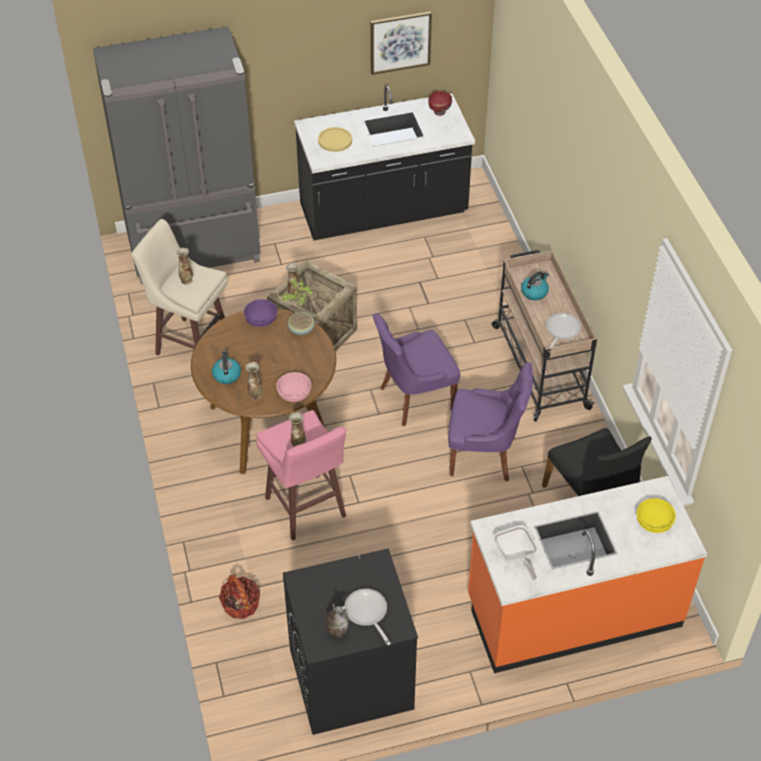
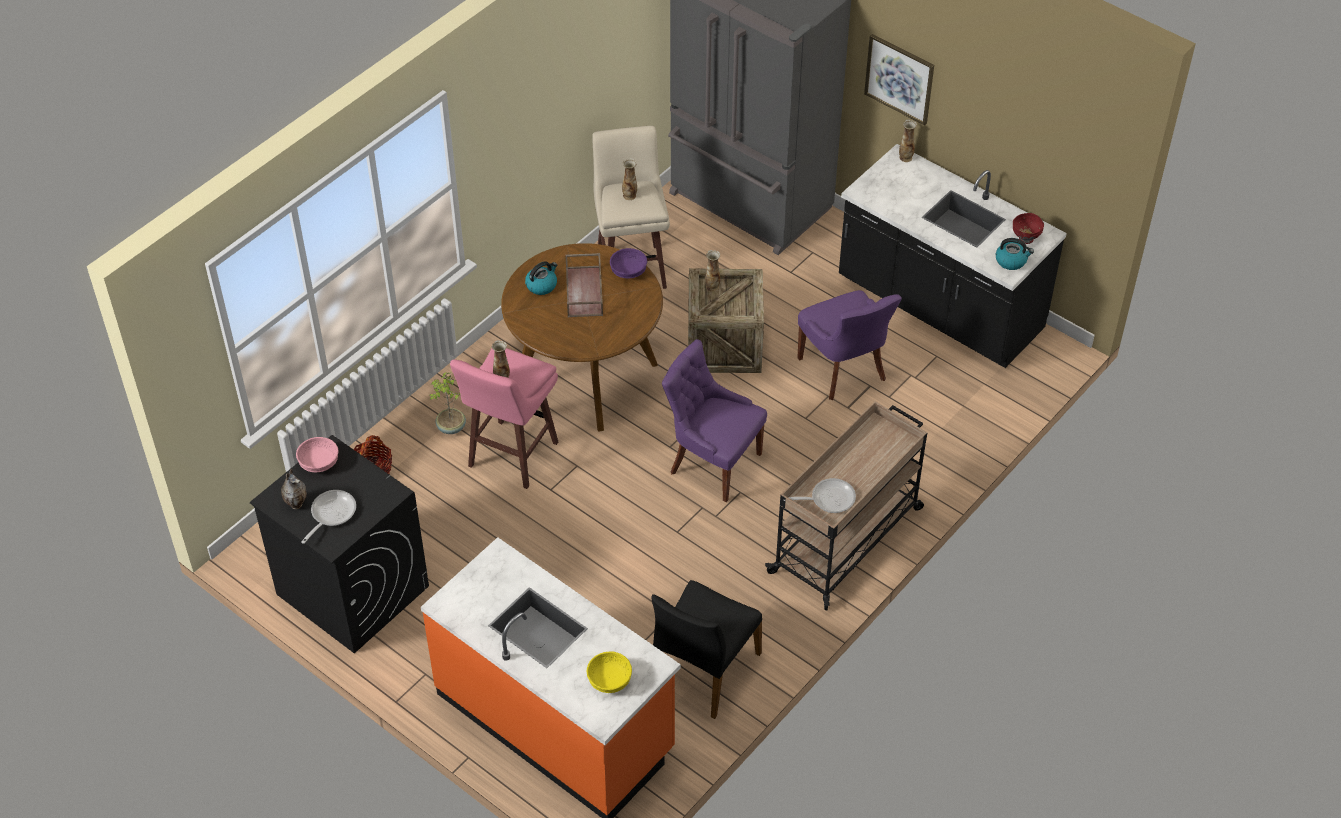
camera: 55 degrees right, 0 degrees up
vase [245,362,262,400] -> vase moved to [899,119,917,162]
pink bowl [276,372,311,402] -> pink bowl moved to [296,437,339,472]
potted plant [282,277,318,335] -> potted plant moved to [430,372,466,434]
yellow plate [318,127,352,152] -> none
picture [370,11,432,75] -> picture moved to [864,34,934,126]
purple chair [448,362,533,482] -> purple chair moved to [797,290,902,400]
frying pan [494,525,537,580] -> none
kettle [521,271,549,300] -> kettle moved to [996,238,1034,270]
none -> brown tray [565,253,603,317]

